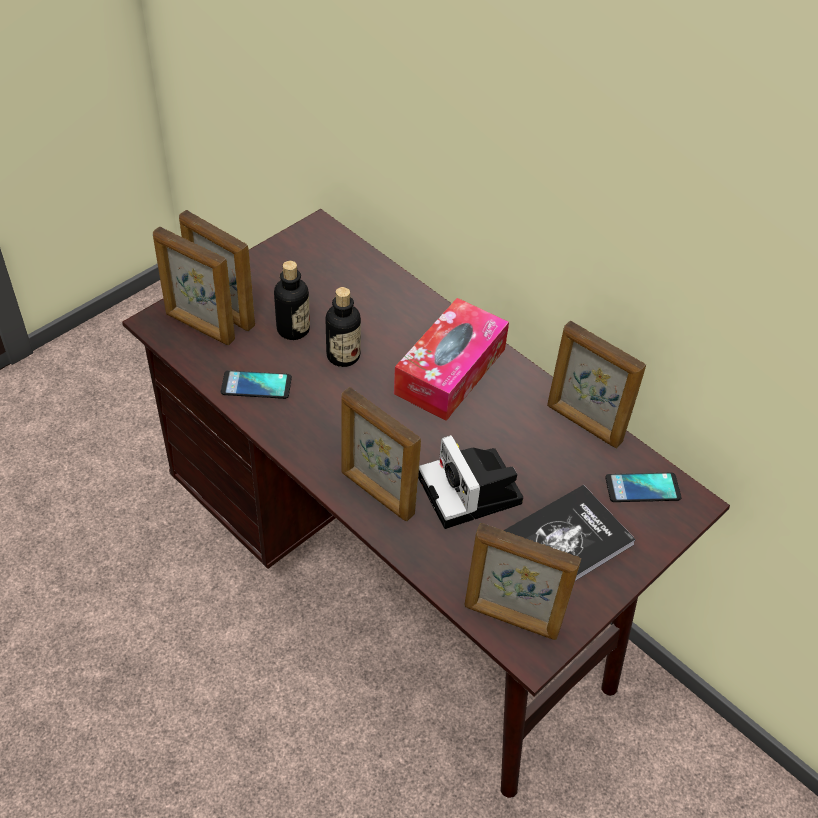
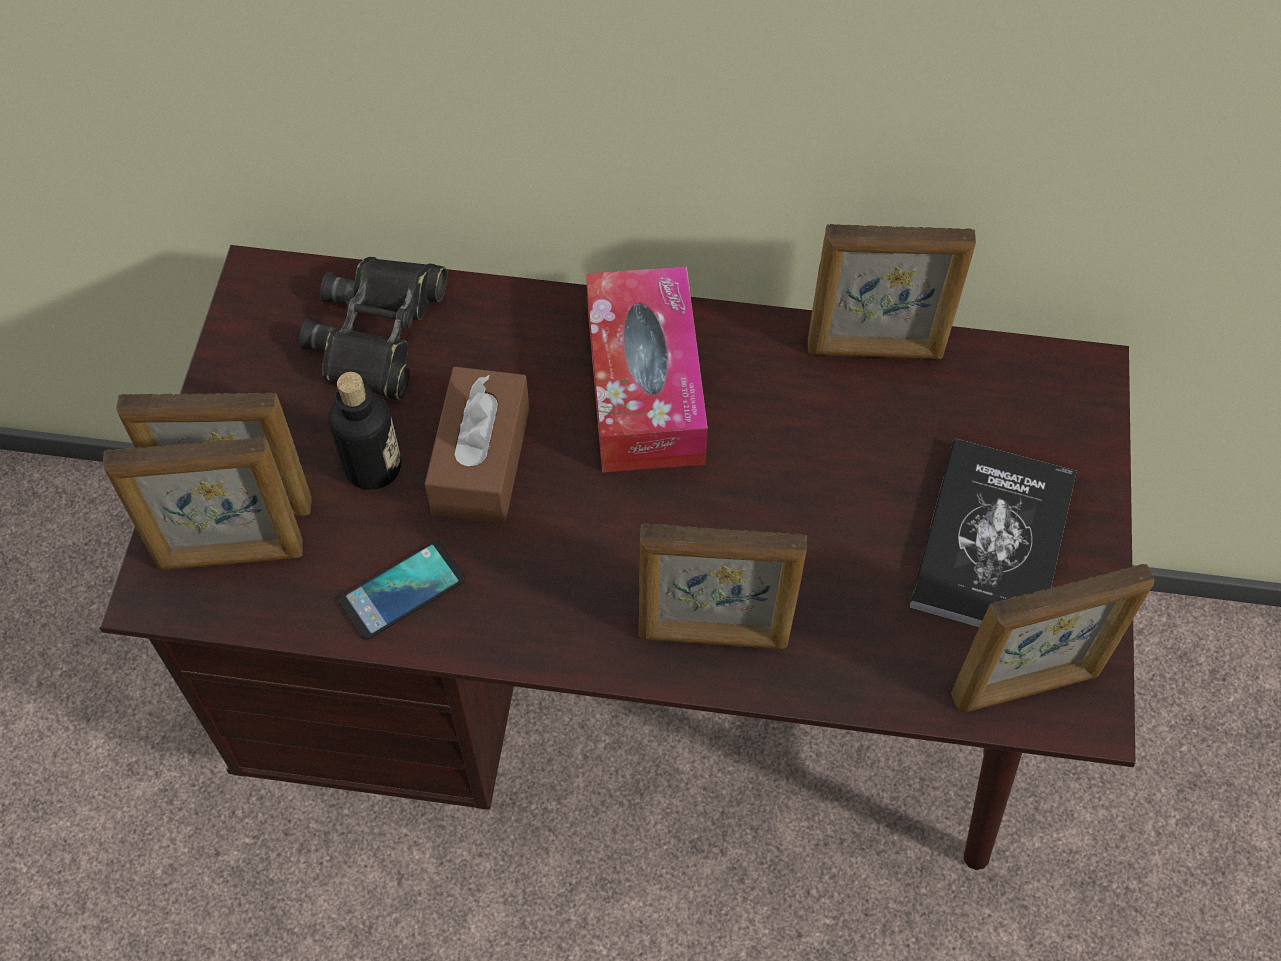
camera: 35 degrees left, 10 degrees up
bottle [326,287,361,367] -> brown tissue box [425,366,530,524]
camera [418,435,523,529] -> none
phone [605,473,682,502] -> none
none -> black binoculars [299,257,447,400]

